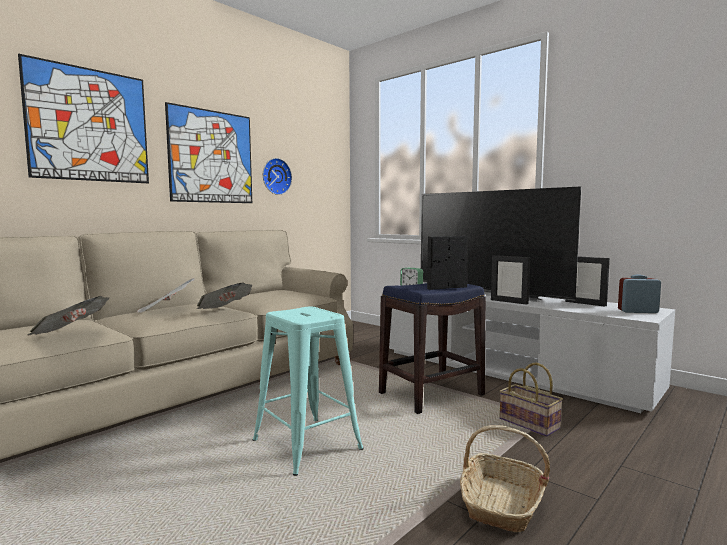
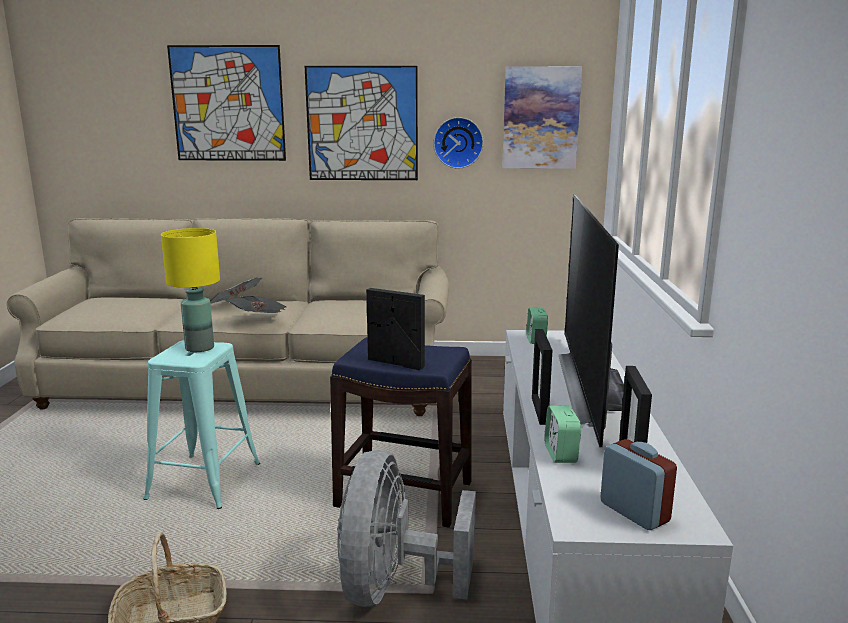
camera: 50 degrees right, 10 degrees up
newspaper [27,296,109,335] -> none
basket [500,362,563,437] -> grey fan [337,450,476,607]
none -> yellow table lamp [161,228,220,352]
none -> picture [502,66,582,169]
none -> alarm clock [544,405,581,463]

